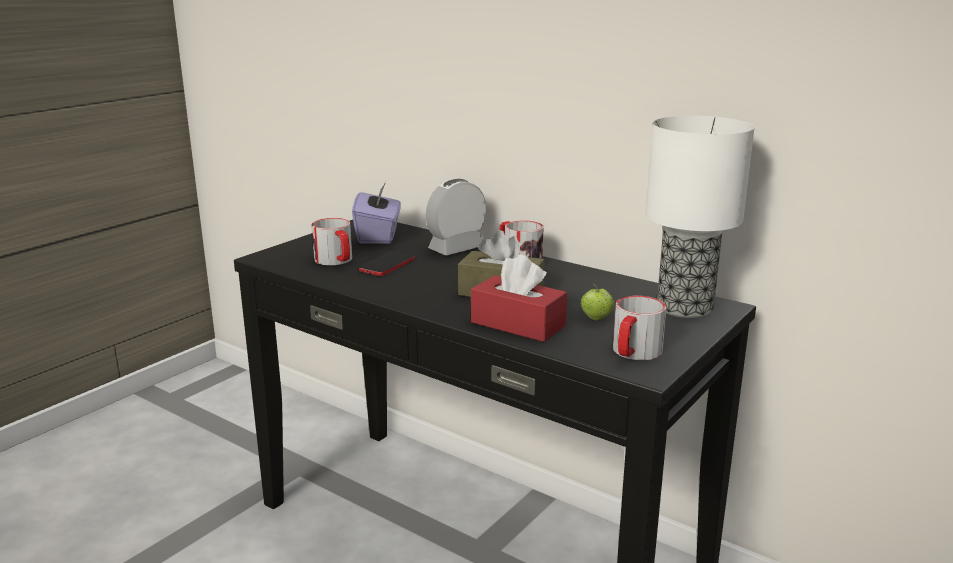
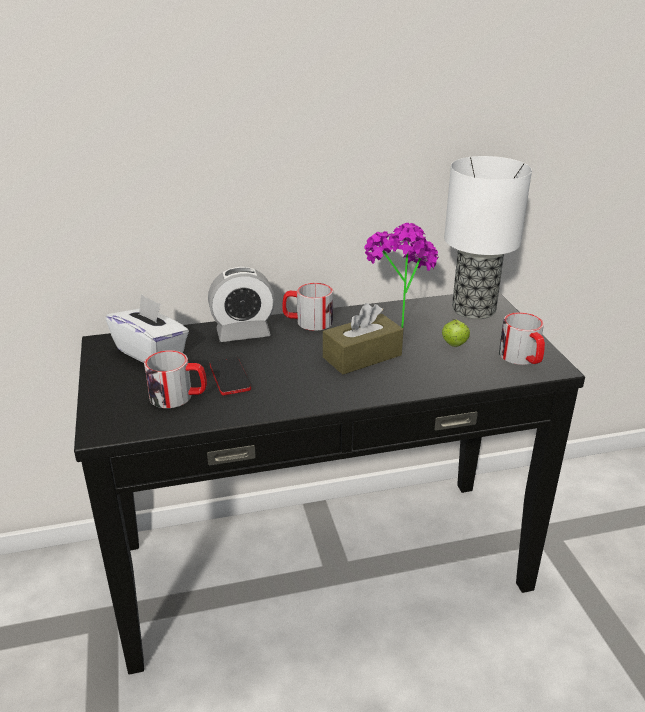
camera: 50 degrees left, 10 degrees up
purple tissue box [352,182,401,244] -> white tissue box [106,294,189,363]
alarm clock [426,179,486,255] -> alarm clock turned 105 degrees counterclockwise [208,267,275,342]
red tissue box [471,255,567,342] -> none
none -> potted plant [364,223,439,328]

